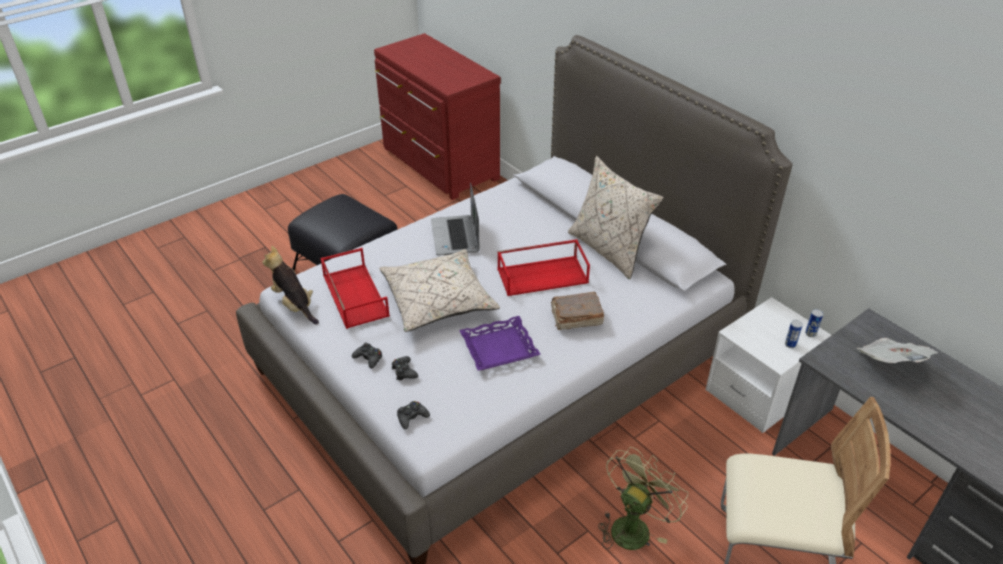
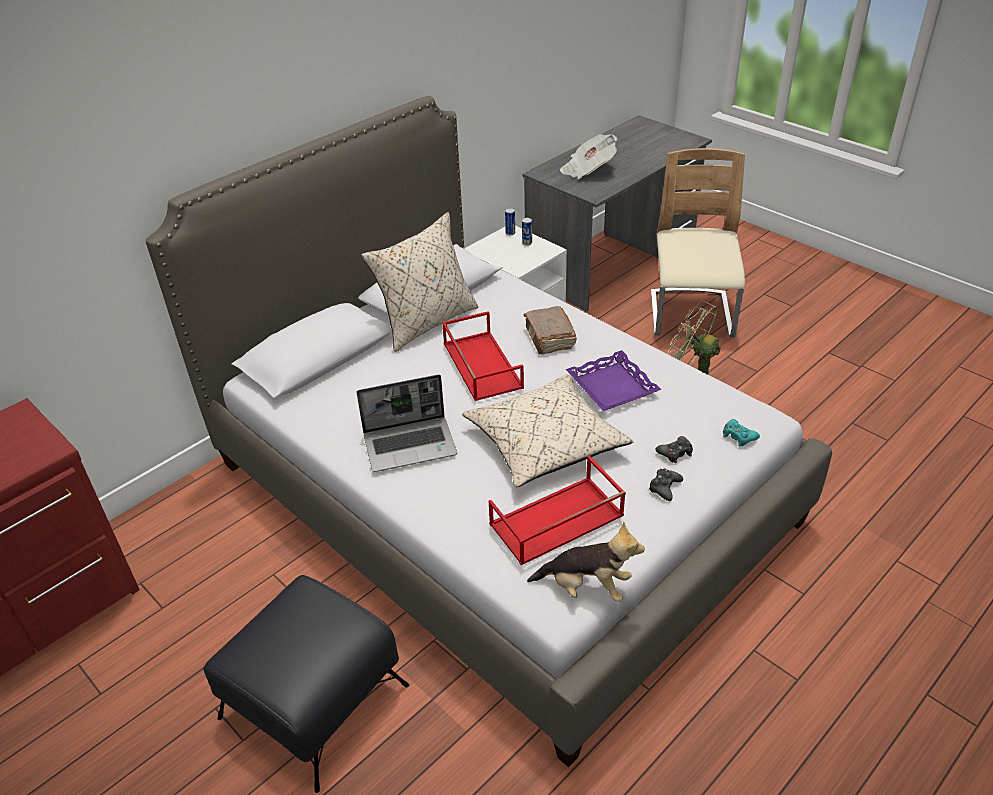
camera: 95 degrees left, 0 degrees up
plush toy [263,246,319,325] -> plush toy turned 120 degrees counterclockwise [527,522,645,602]
black game controller [397,401,430,429] -> turquoise game controller [723,419,760,446]

